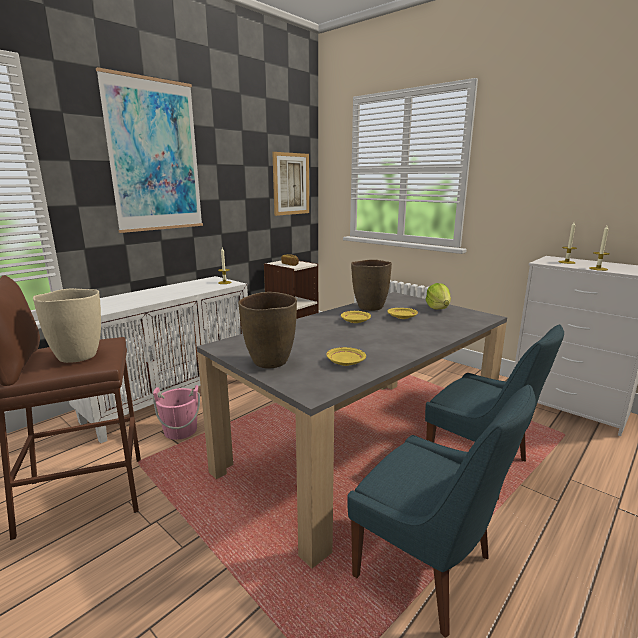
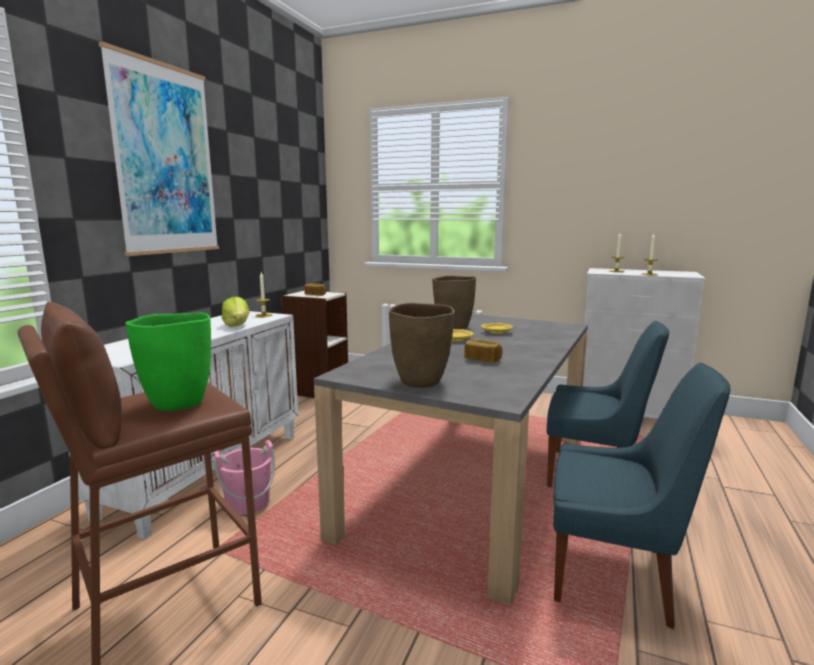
camera: 20 degrees left, 5 degrees down
beige vase [33,288,101,363] -> green vase [125,313,211,411]
picture [272,152,309,216] -> none
yellow plate [326,347,366,366] -> none
lettuce [426,283,451,309] -> lettuce moved to [222,297,249,327]
none -> bread [464,339,502,363]

